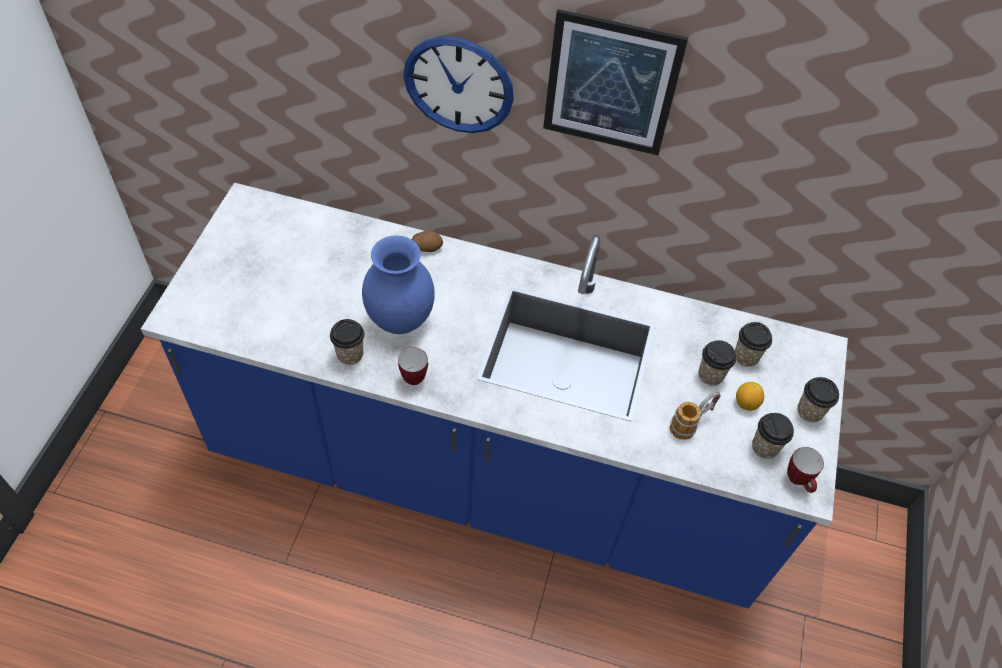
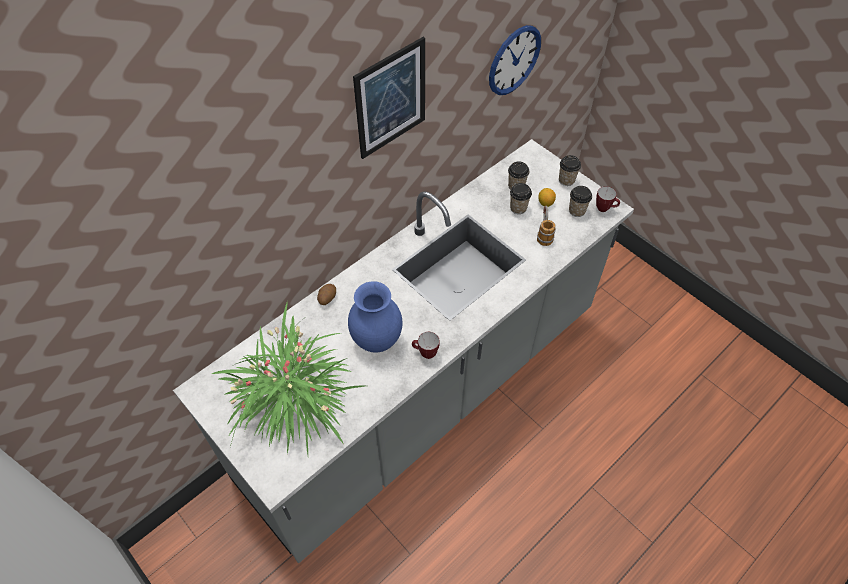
camera: 55 degrees left, 0 degrees up
blue counter [141,183,848,608] -> grey counter [173,139,634,563]
cup [330,319,365,365] -> none
wall clock [403,36,514,133] -> wall clock moved to [489,25,541,95]
none -> potted plant [212,301,365,455]

